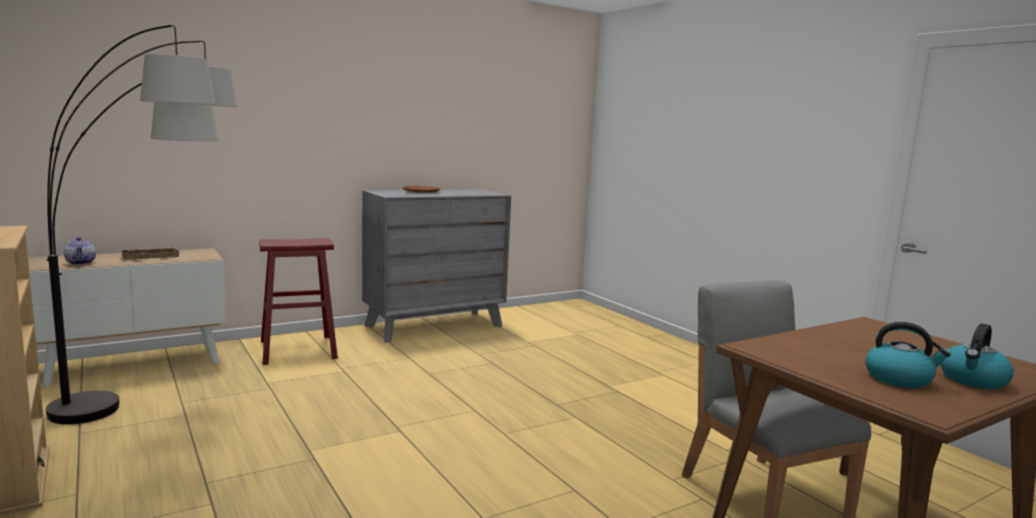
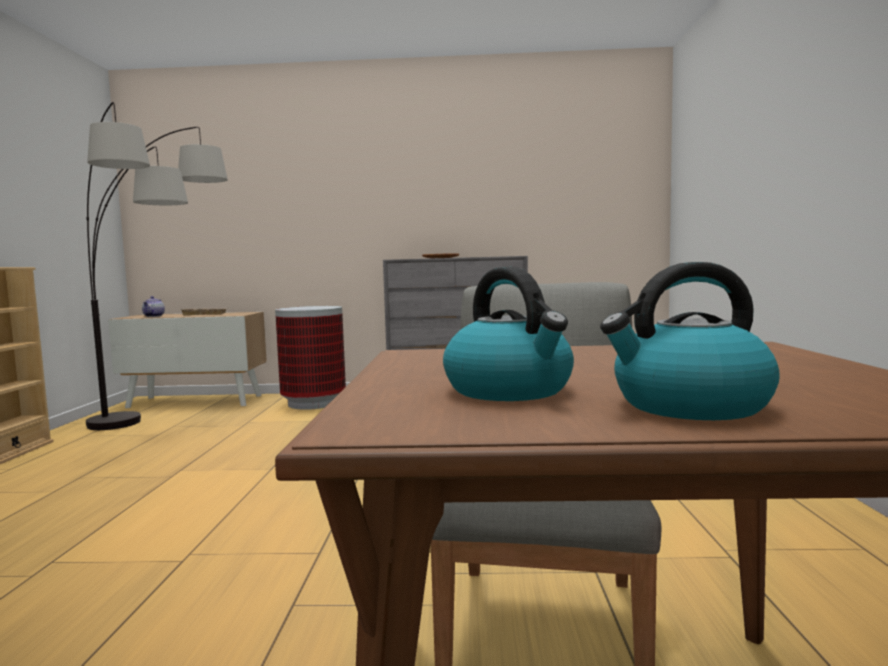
camera: 35 degrees right, 5 degrees down
red stool [259,238,338,365] -> trash can [275,306,346,410]

